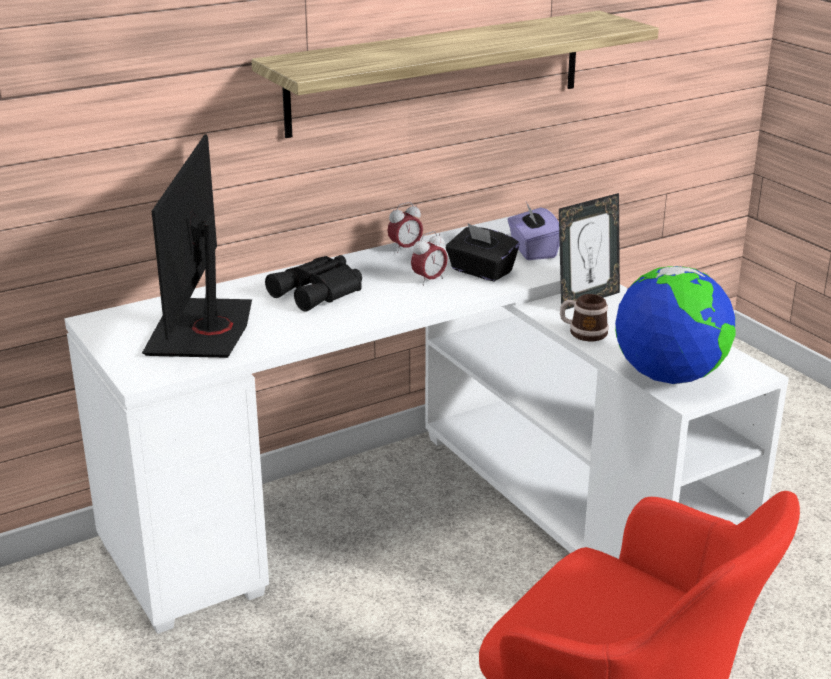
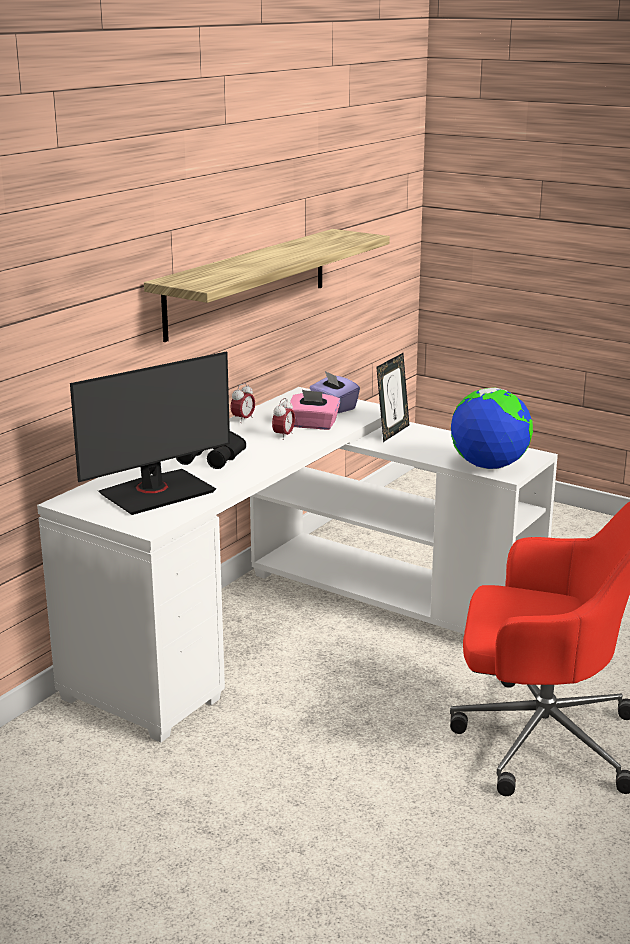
camera: 25 degrees left, 5 degrees down
monitor [142,134,252,358] -> monitor turned 105 degrees counterclockwise [70,352,230,515]
black tissue box [446,224,519,281] -> pink tissue box [287,390,340,430]
mug [560,294,609,341] -> none

